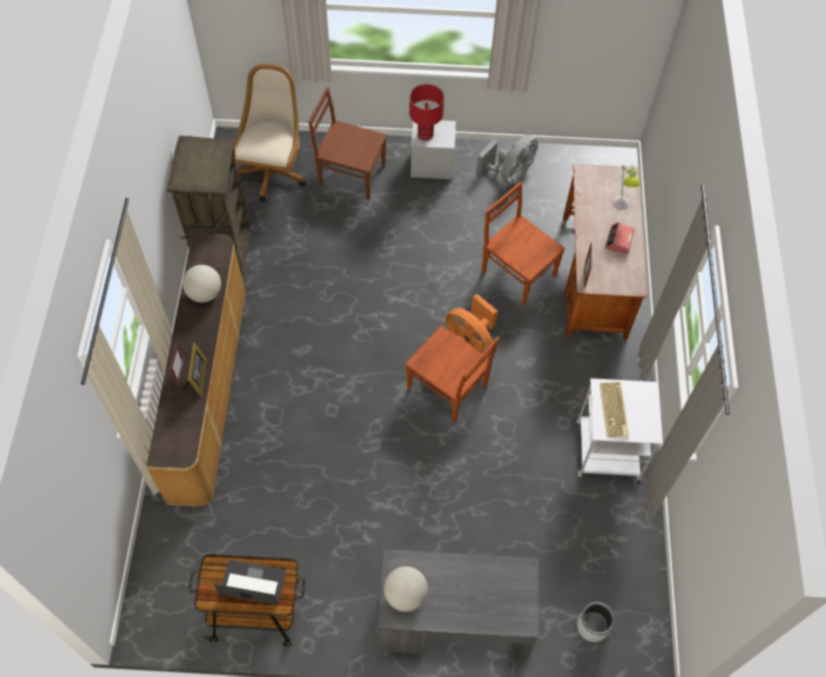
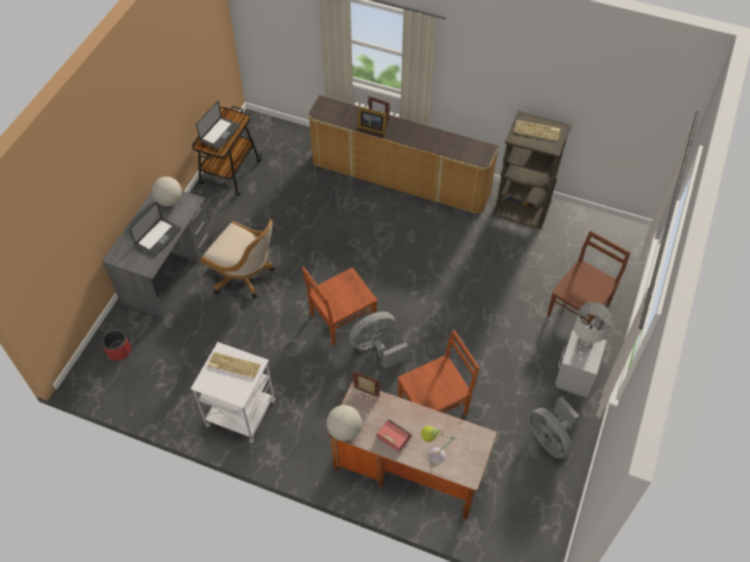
camera: 110 degrees right, 5 degrees down
globe [183,265,221,303] -> globe moved to [326,405,362,441]
office chair [234,63,305,202] -> office chair moved to [200,219,275,298]
red table lamp [409,84,444,141] -> white table lamp [574,302,612,351]
orange fan [446,293,497,353] -> grey fan [349,312,408,369]
grey planter [577,602,615,642] -> red planter [101,329,131,360]
none -> laptop [130,202,181,257]
none -> keyboard [514,120,560,141]

